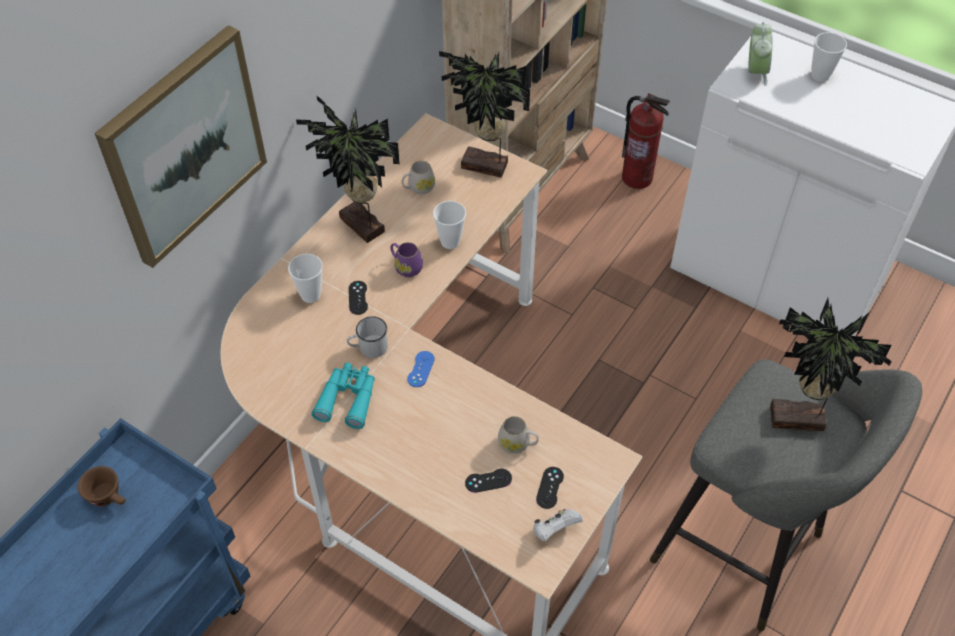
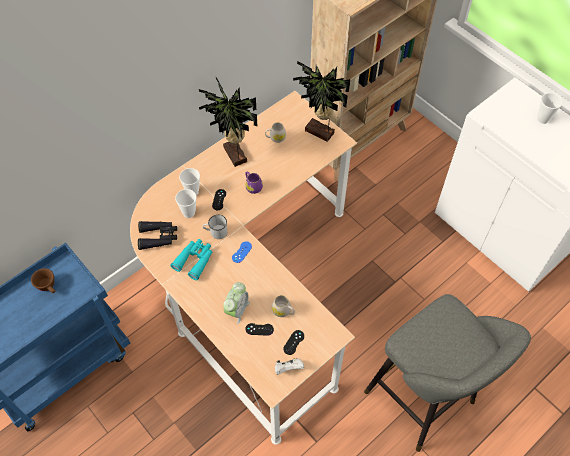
camera: 15 degrees right, 5 degrees up
picture [95,25,267,268] -> none
cup [433,201,466,249] -> cup moved to [175,189,197,218]
fire extinguisher [622,93,670,189] -> none
alarm clock [748,22,773,86] -> alarm clock moved to [223,282,250,324]
potted plant [770,298,892,431] -> none
none -> black binoculars [138,221,177,250]

